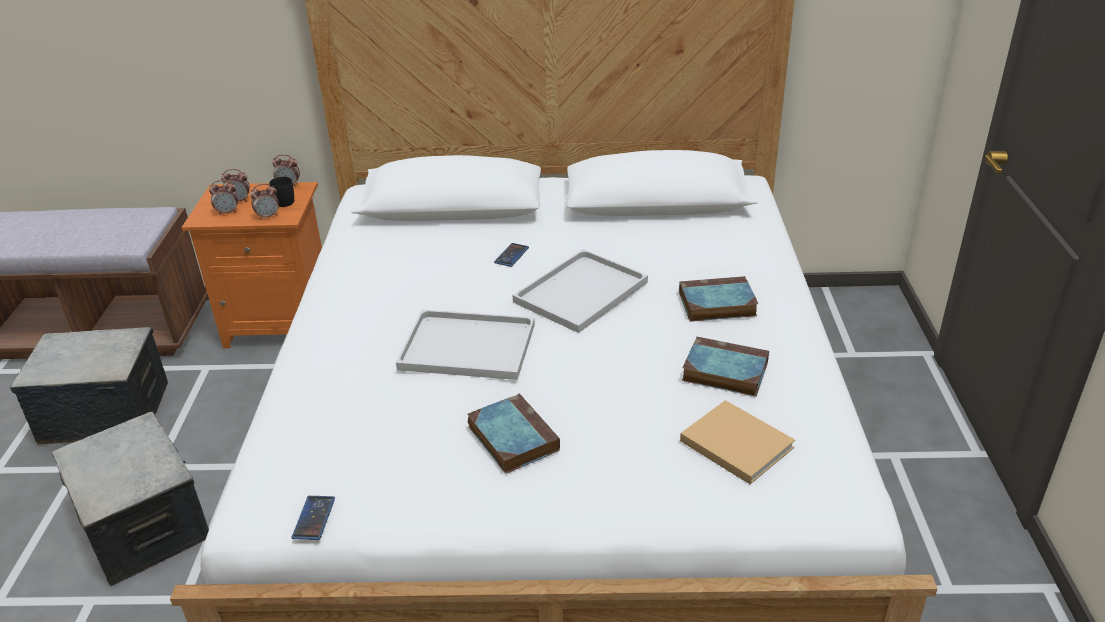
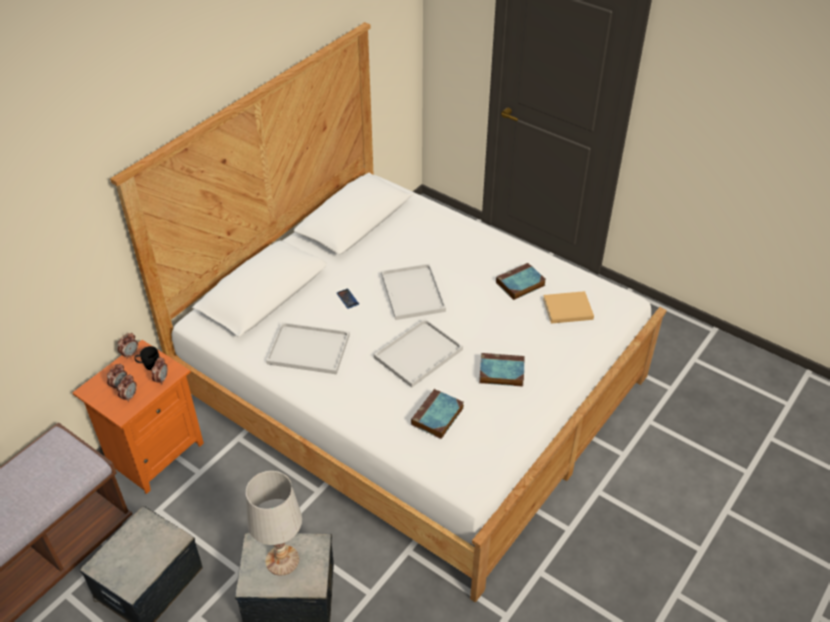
camera: 55 degrees left, 10 degrees up
phone [292,496,335,540] -> none
book [679,276,758,322] -> book moved to [411,389,464,439]
none -> white table lamp [246,471,302,576]
none -> white tray [266,322,350,374]

